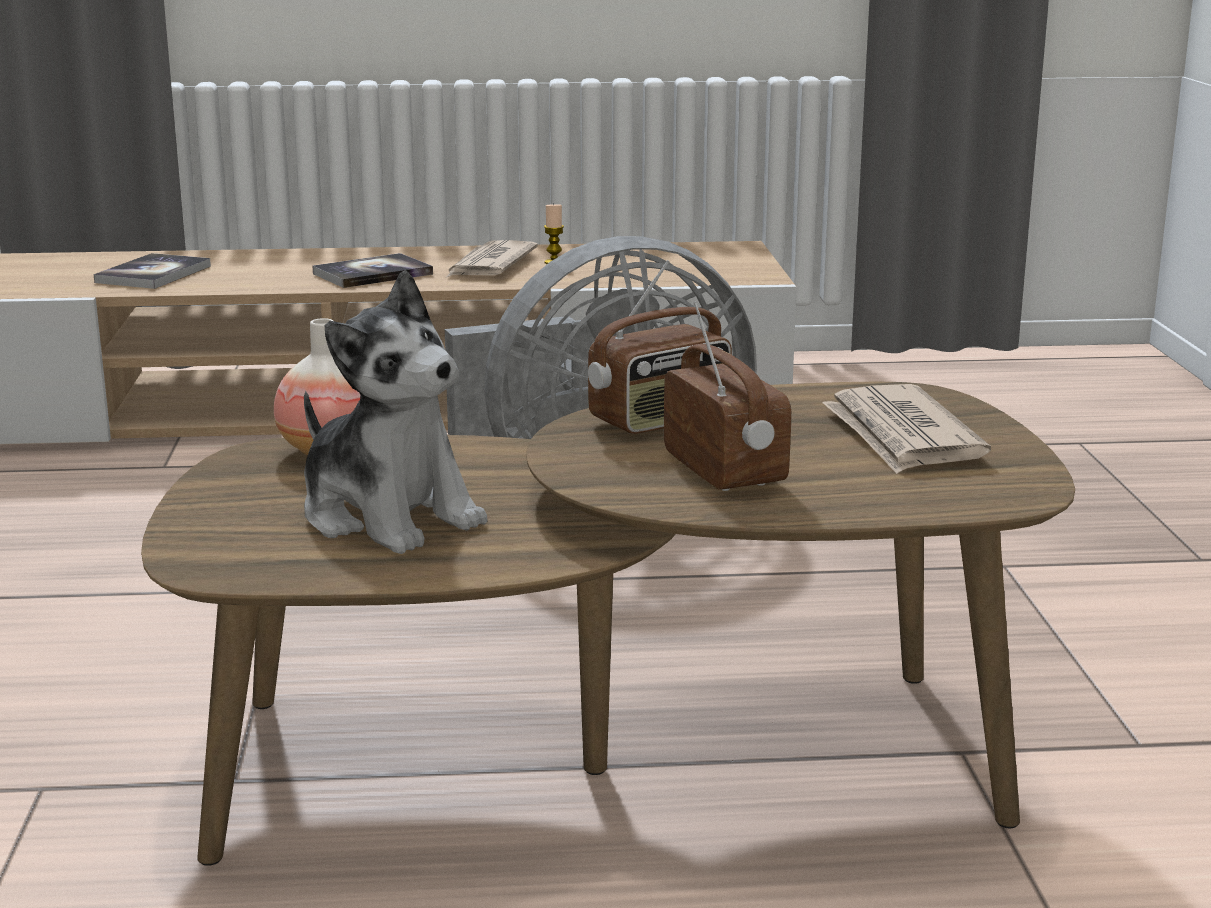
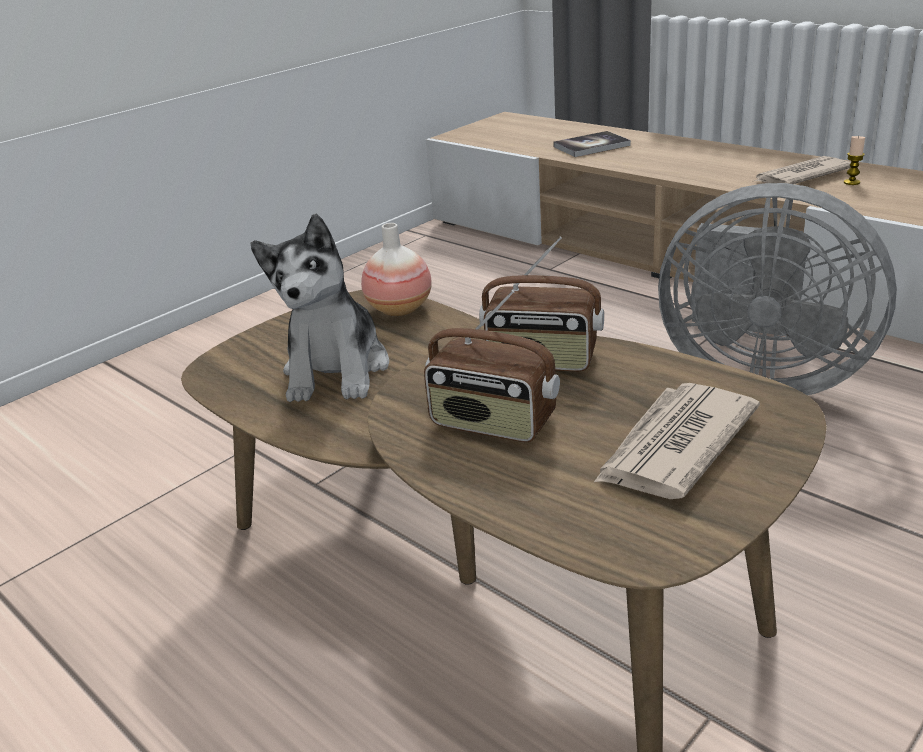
camera: 50 degrees right, 10 degrees up
book [312,253,433,288] -> none
radio [664,301,791,491] -> radio turned 90 degrees clockwise [424,290,560,442]

